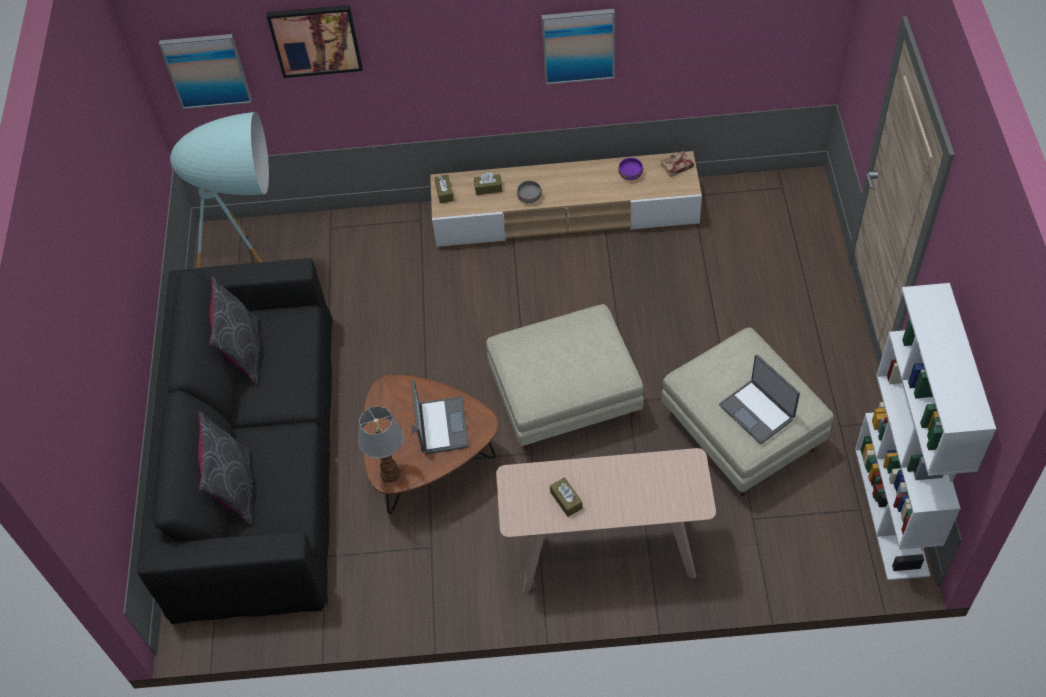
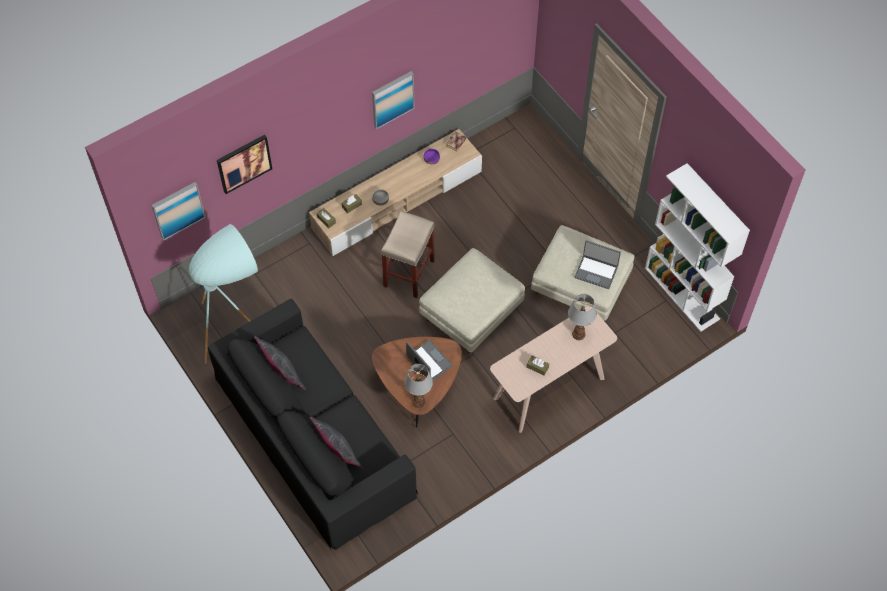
camera: 35 degrees left, 5 degrees up
none -> beige stool [381,211,435,298]
none -> table lamp [568,294,597,340]

